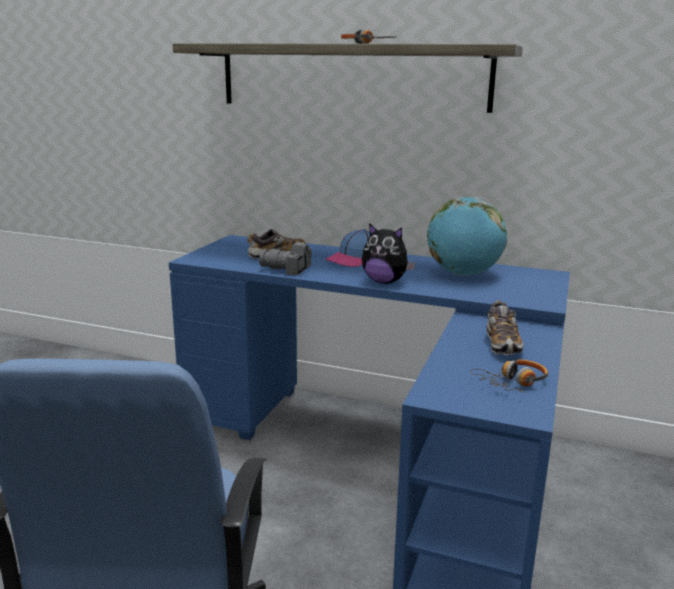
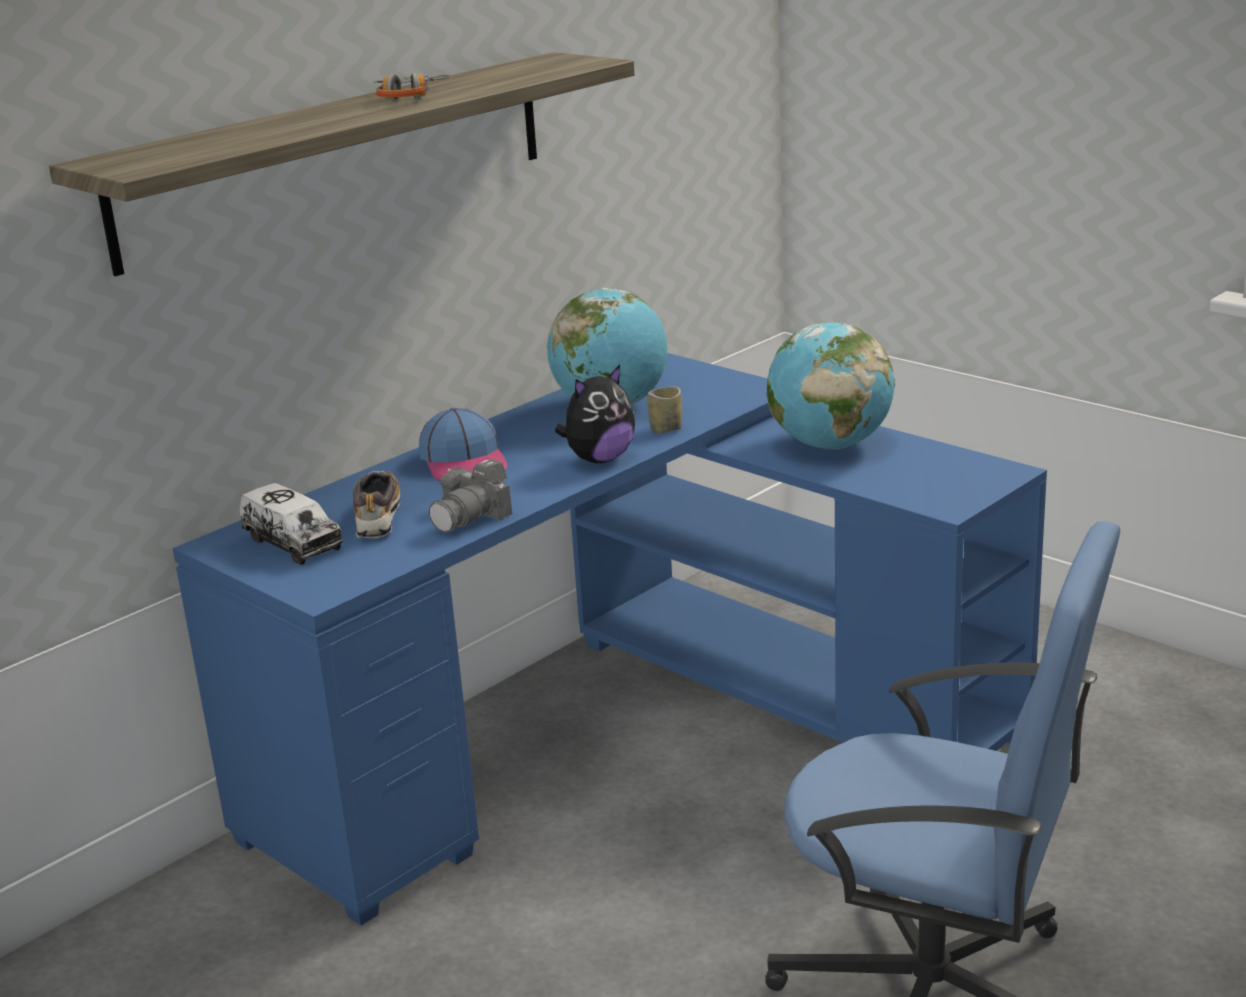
camera: 65 degrees left, 5 degrees up
headphones [470,360,548,392] -> none
shoe [486,300,523,356] -> globe [767,322,895,449]
none -> toy truck [240,483,343,565]
none -> cup [647,387,682,433]

